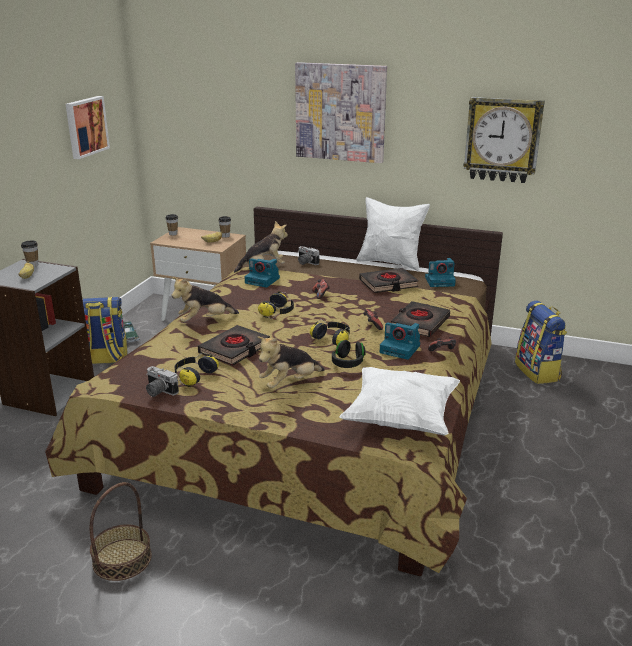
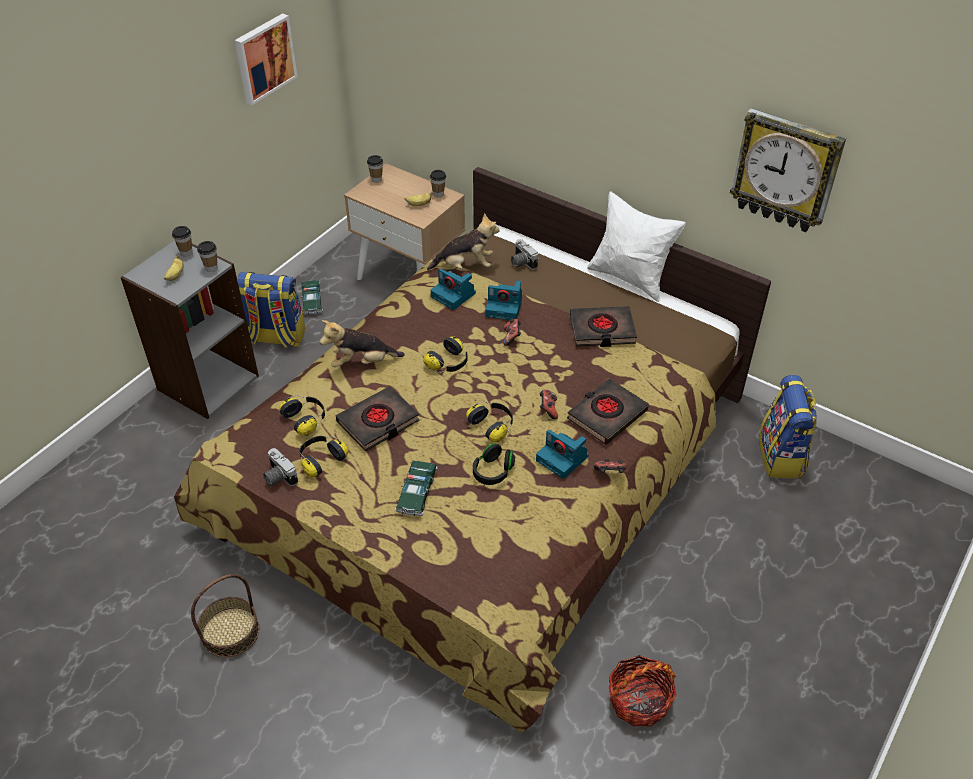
camera: 15 degrees right, 20 degrees up
plush toy [258,337,324,388] -> toy car [395,460,438,516]
picture [295,62,387,163] -> none
white pillow [340,367,460,436] -> none
camera [425,258,456,287] -> camera moved to [486,281,522,320]
none -> cup [197,241,218,272]
none -> headphones [279,395,325,436]
none -> basket [609,655,677,727]

